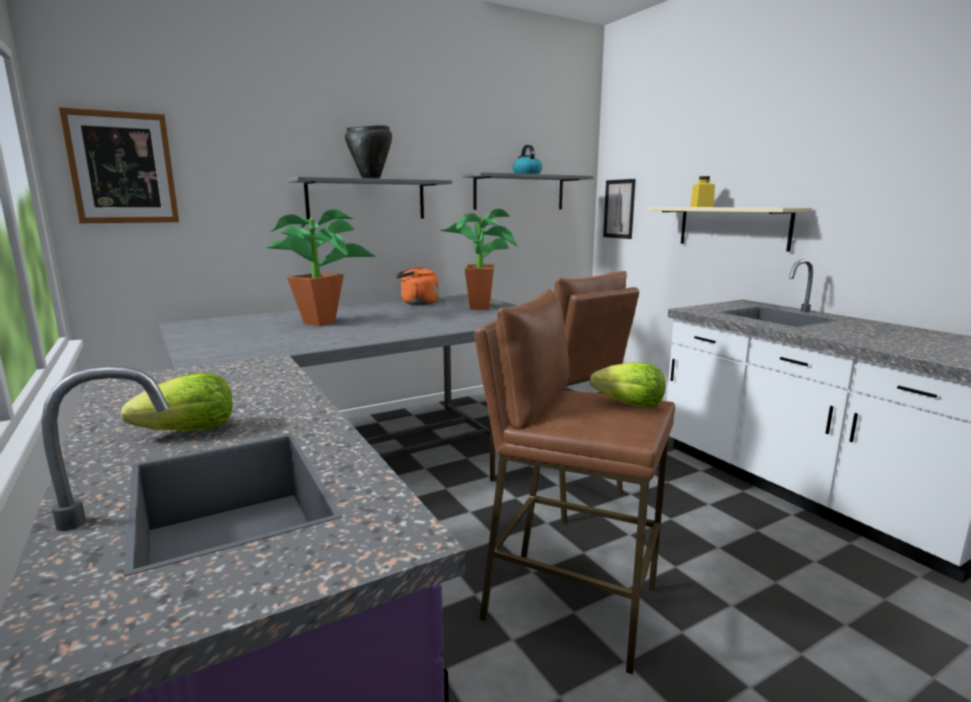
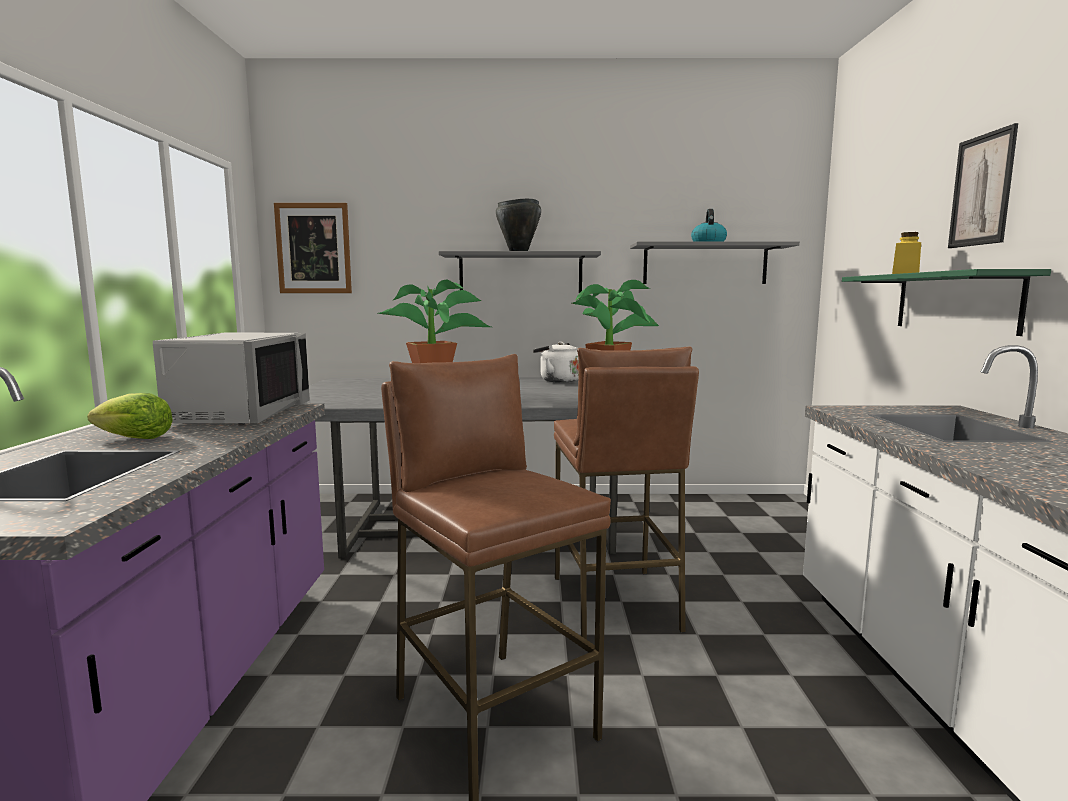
camera: 30 degrees right, 5 degrees down
orange kettle [396,266,439,305] -> white kettle [533,342,579,383]
lettuce [590,362,666,408] -> none
picture [603,179,636,239] -> picture moved to [948,123,1018,248]
beige shelf [646,207,812,252] -> green shelf [842,269,1051,336]
none -> grey microwave [153,332,310,425]

